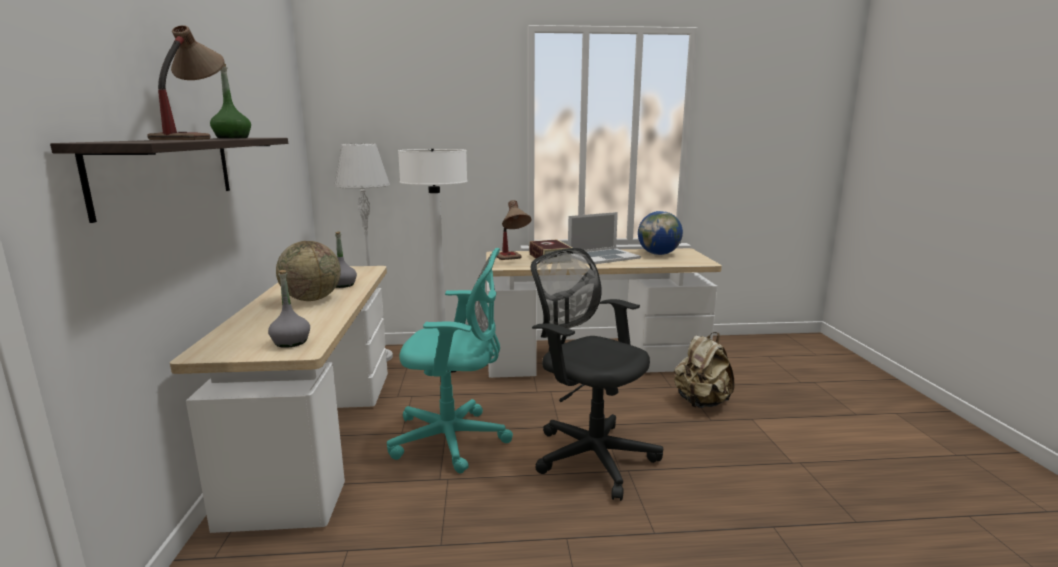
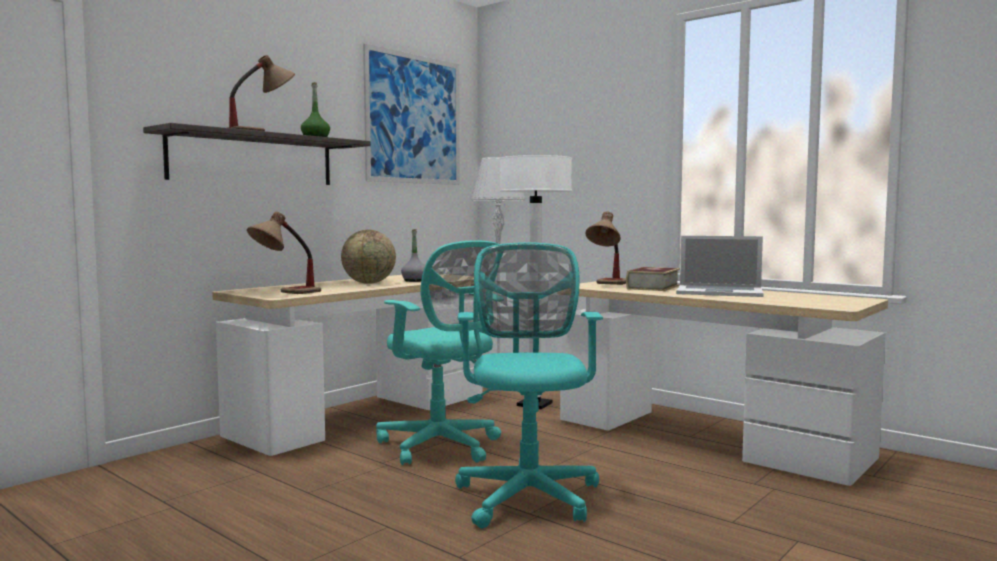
camera: 45 degrees right, 10 degrees down
grey bottle [268,270,310,348] -> table lamp [247,212,321,294]
black office chair [531,248,663,501] -> turquoise office chair [455,242,603,528]
globe [638,211,683,255] -> none
beige backpack [674,332,735,408] -> none
none -> picture [363,44,460,185]

